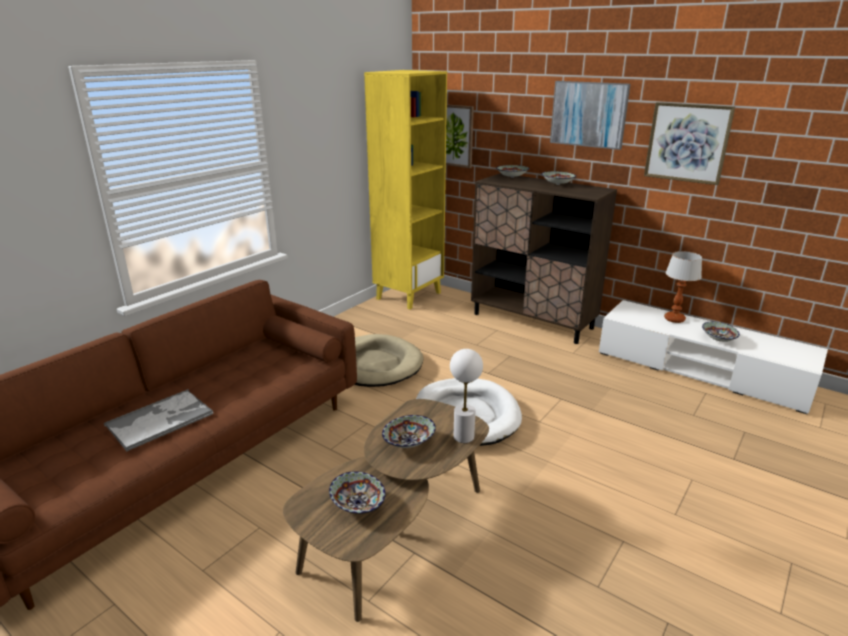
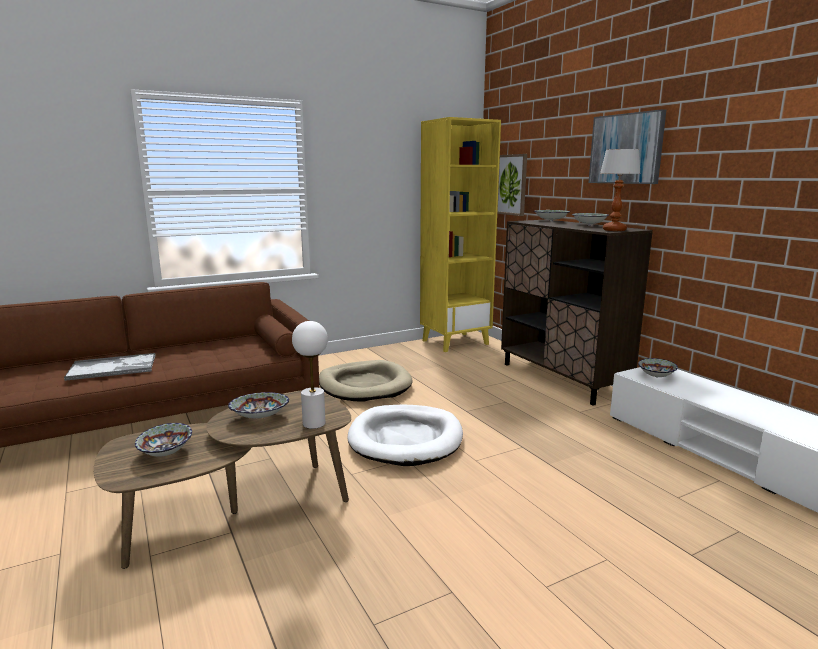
camera: 25 degrees right, 10 degrees down
picture [644,102,735,185] -> none
table lamp [664,251,702,323] -> table lamp moved to [600,149,641,231]
bowl [702,321,740,342] -> bowl moved to [638,358,678,377]

